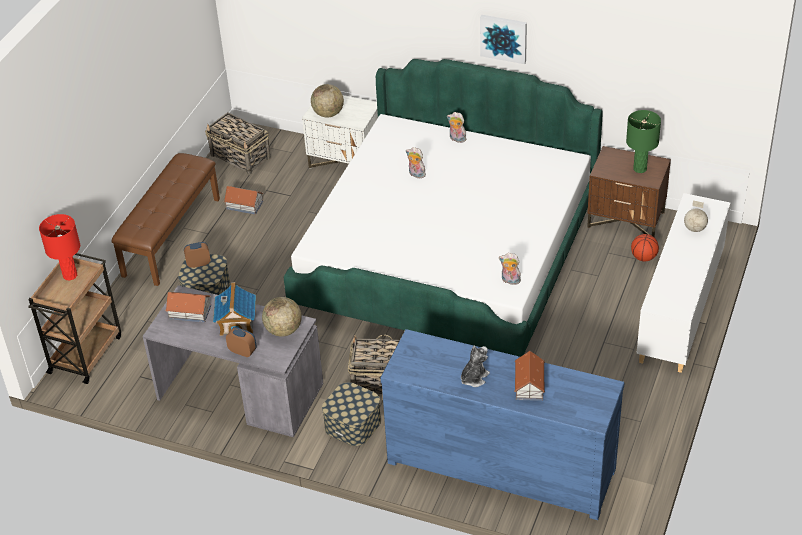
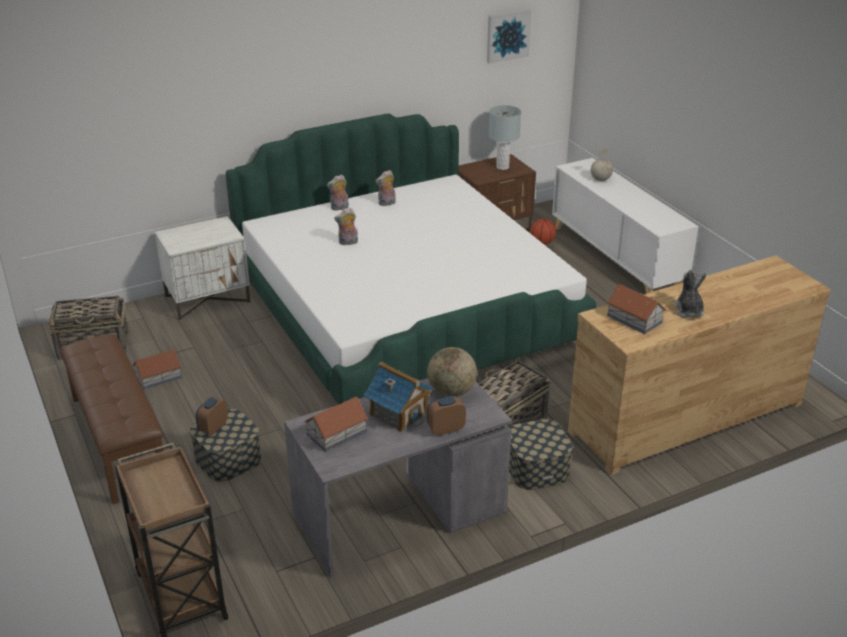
camera: 50 degrees left, 10 degrees down
red table lamp [39,214,80,281] -> none
globe [311,84,344,117] -> none
blue dresser [380,329,624,520] -> brown dresser [568,255,831,475]
picture [480,15,527,64] -> picture moved to [487,9,532,64]
plush toy [499,253,521,285] -> plush toy moved to [376,170,396,206]
toy house [514,351,545,401] -> toy house moved to [607,284,666,334]
green table lamp [626,110,661,173] -> grey table lamp [488,105,521,170]

